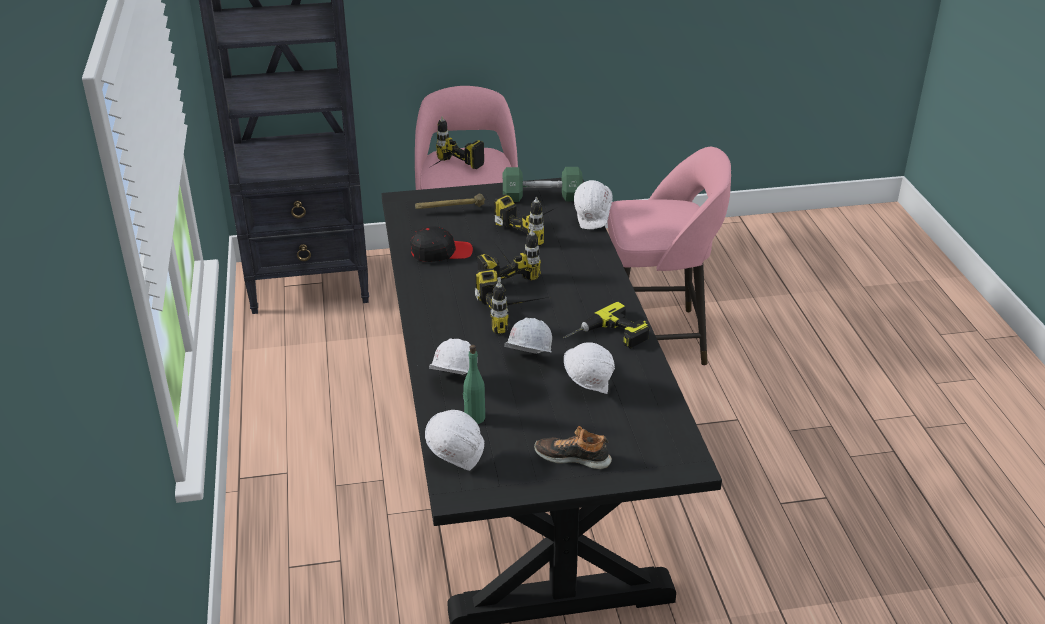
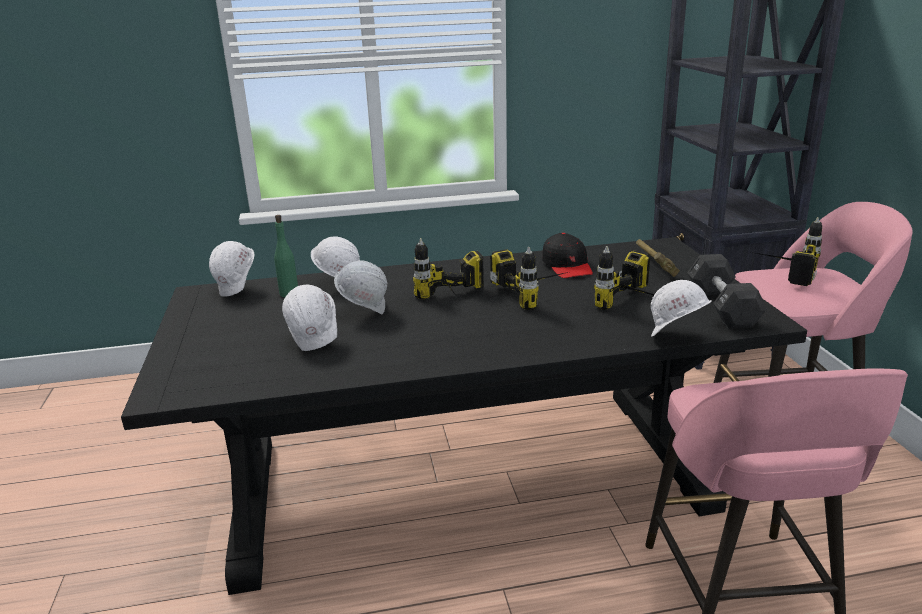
camera: 90 degrees right, 10 degrees down
green dumbbell [503,167,583,202] -> black dumbbell [687,254,767,329]
shoe [534,426,612,469] -> none
power drill [563,302,649,349] -> none

